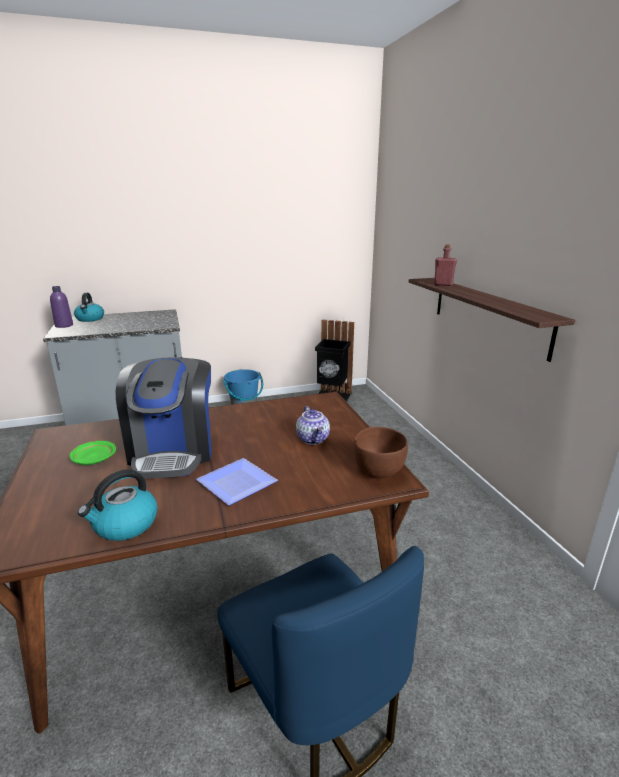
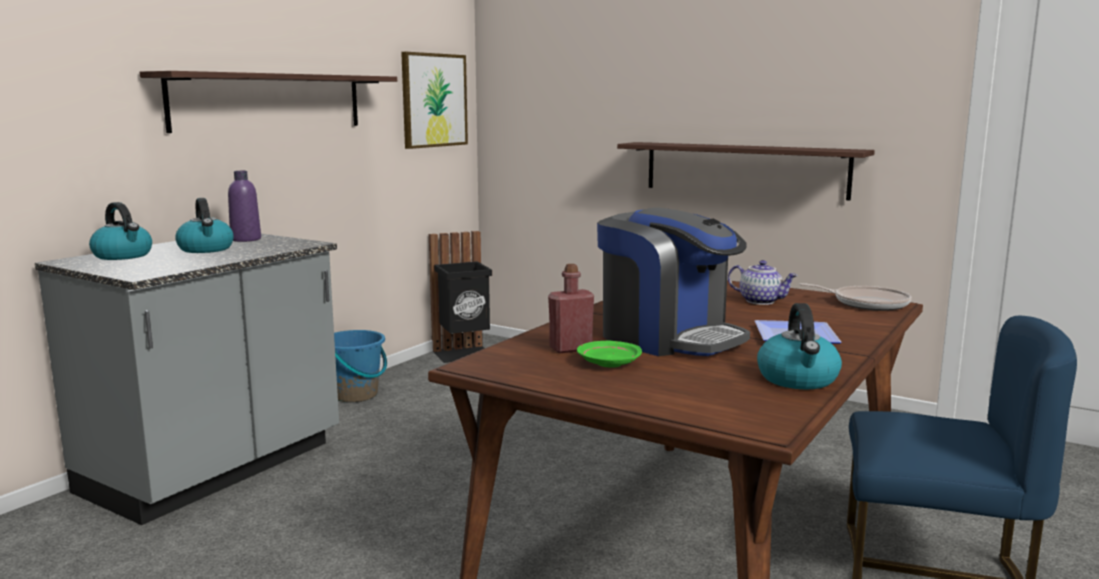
camera: 40 degrees left, 10 degrees down
purple bottle [50,286,73,328] -> purple bottle moved to [228,171,261,242]
brown bowl [354,427,408,478] -> frying pan [800,283,911,311]
red bottle [434,244,457,286] -> red bottle moved to [548,264,594,353]
none -> shelf [140,71,397,133]
none -> kettle [175,198,234,253]
none -> picture [401,52,468,149]

